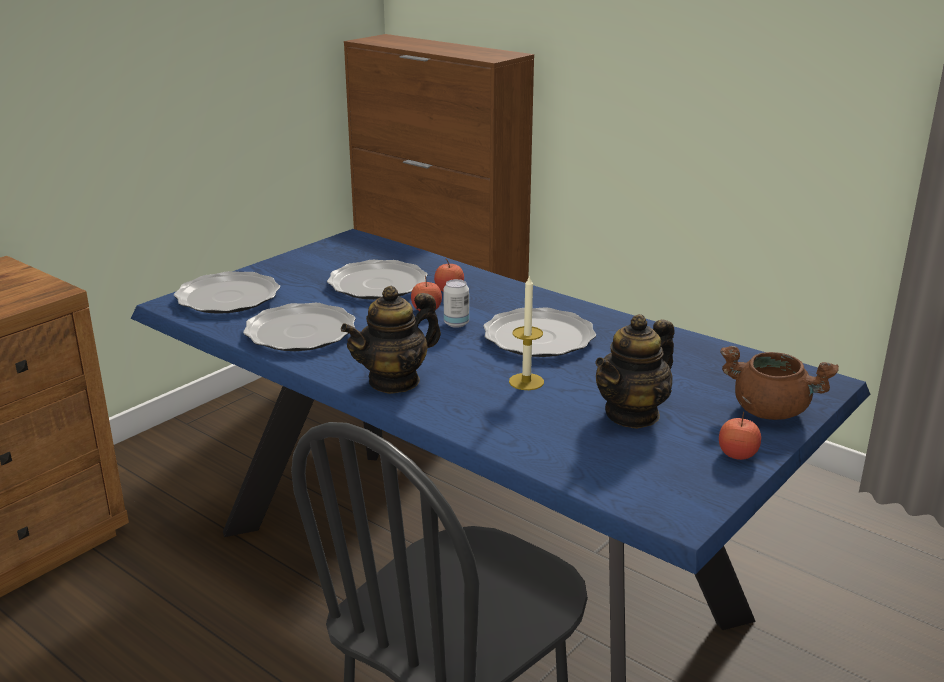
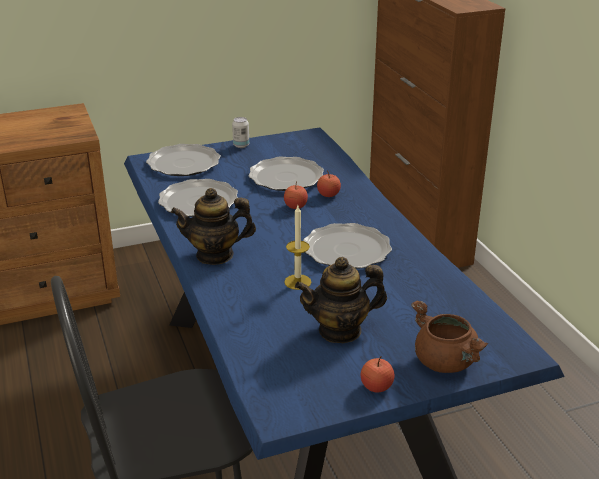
camera: 30 degrees right, 5 degrees up
can [443,279,469,328] -> can moved to [232,117,249,148]

